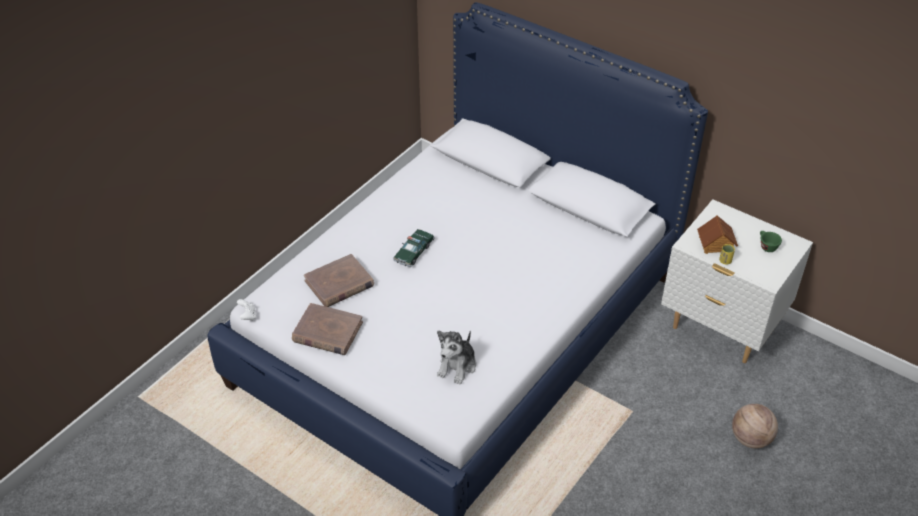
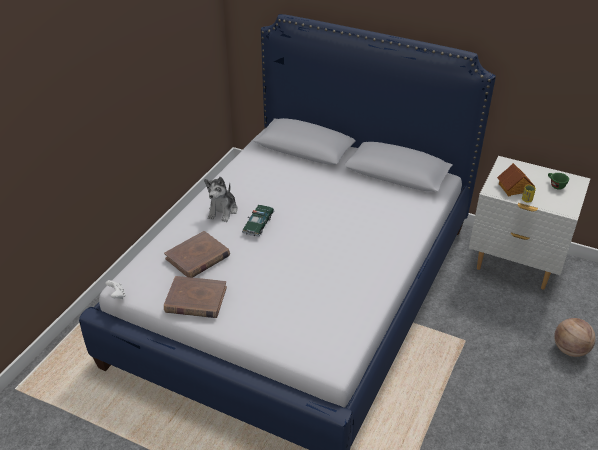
camera: 10 degrees left, 5 degrees down
plush toy [437,331,476,385] -> plush toy moved to [204,177,238,222]

